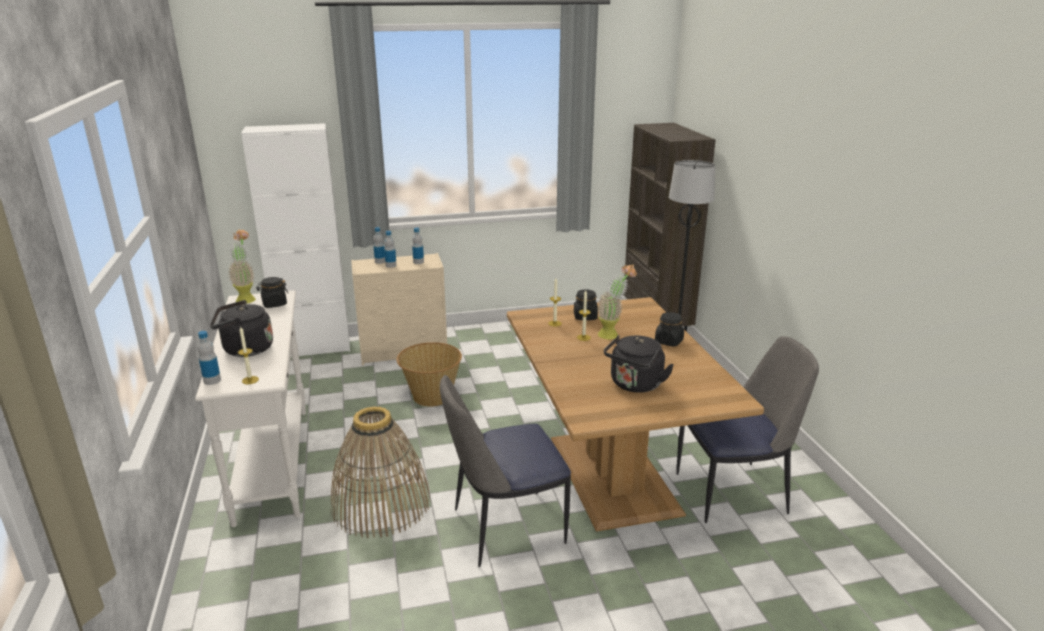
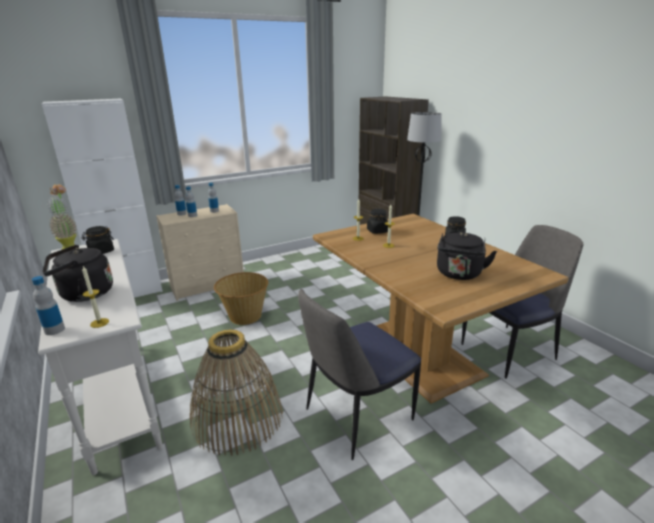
camera: 15 degrees left, 0 degrees up
potted plant [598,264,637,339] -> none

